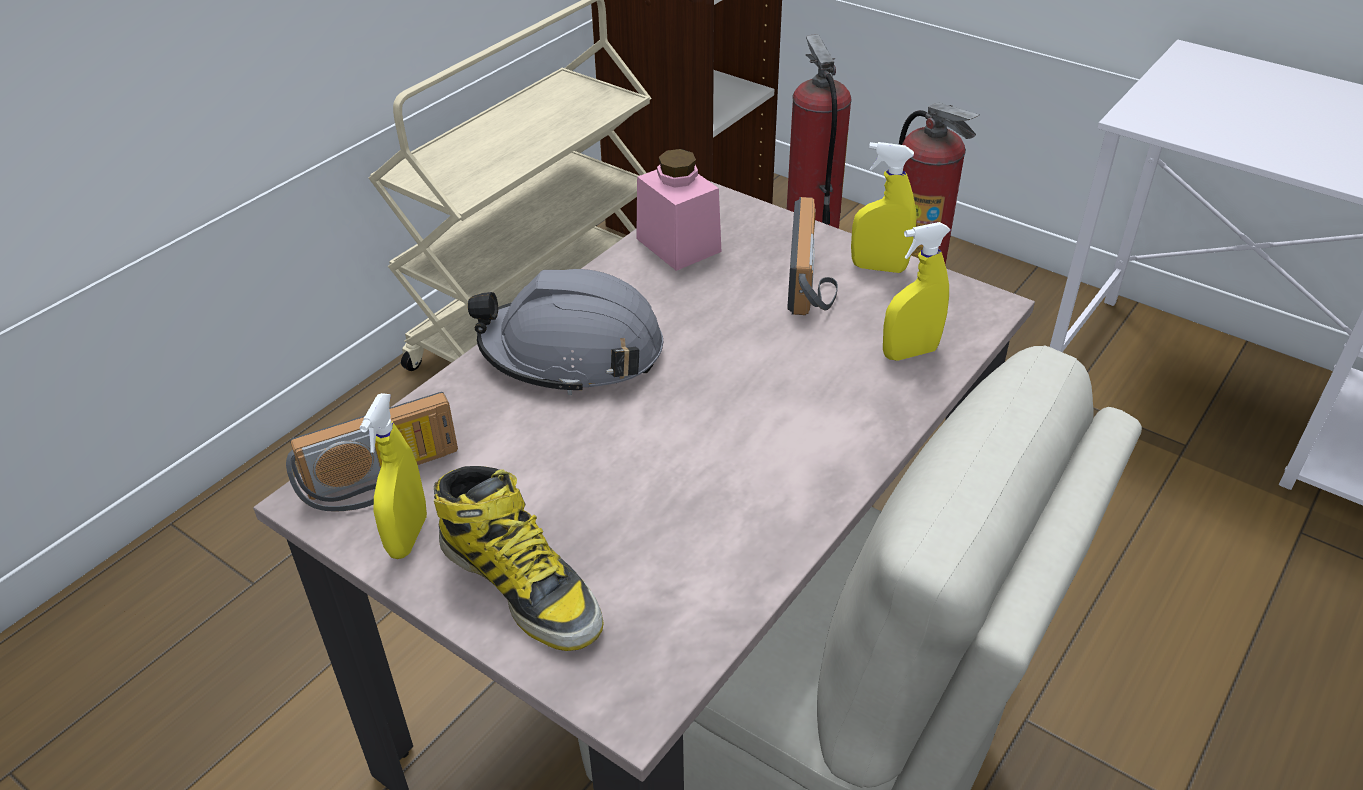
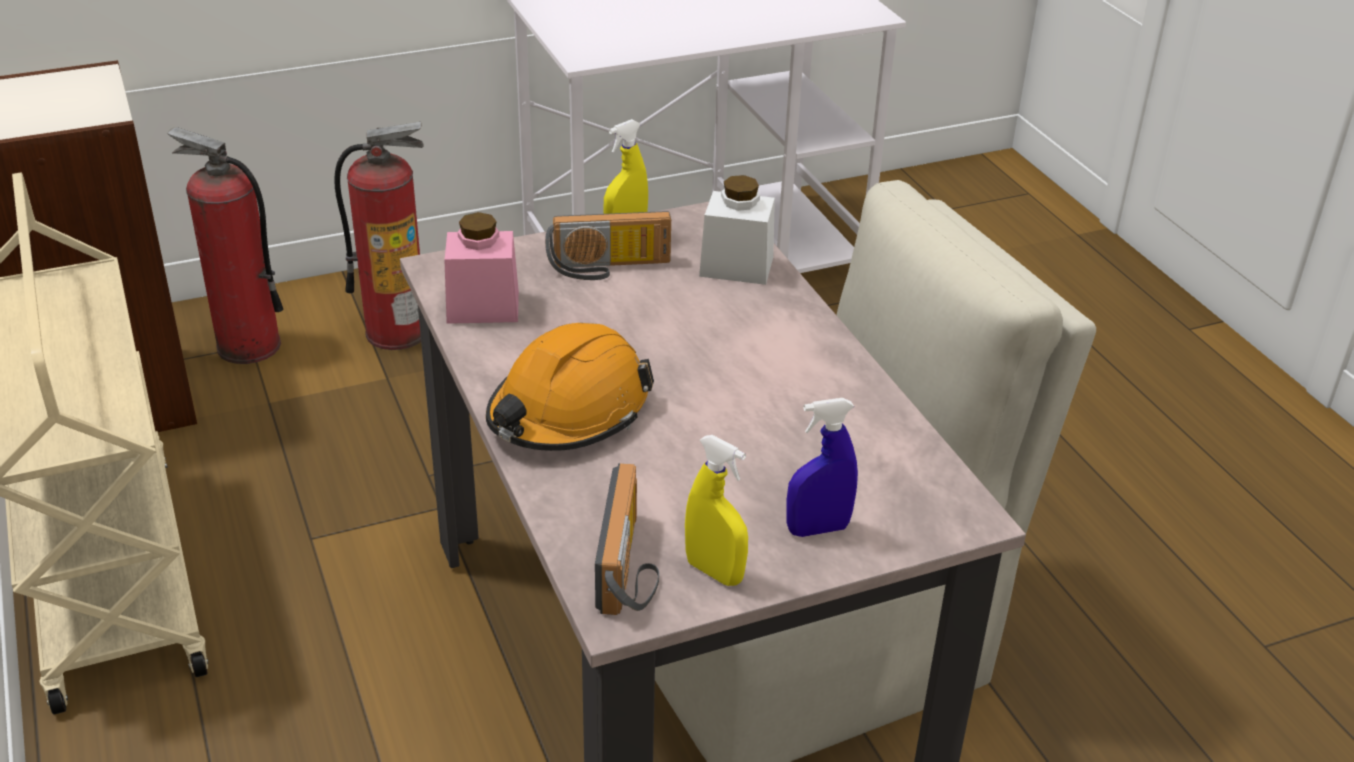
camera: 60 degrees left, 5 degrees down
boot [434,466,603,651] -> blue spray bottle [787,398,858,537]
grey hard hat [468,269,663,395] -> orange hard hat [486,323,654,451]
radio [787,197,838,315] -> radio turned 135 degrees clockwise [545,211,671,280]
yellow spray bottle [883,222,951,361] -> white jar [699,175,775,285]

